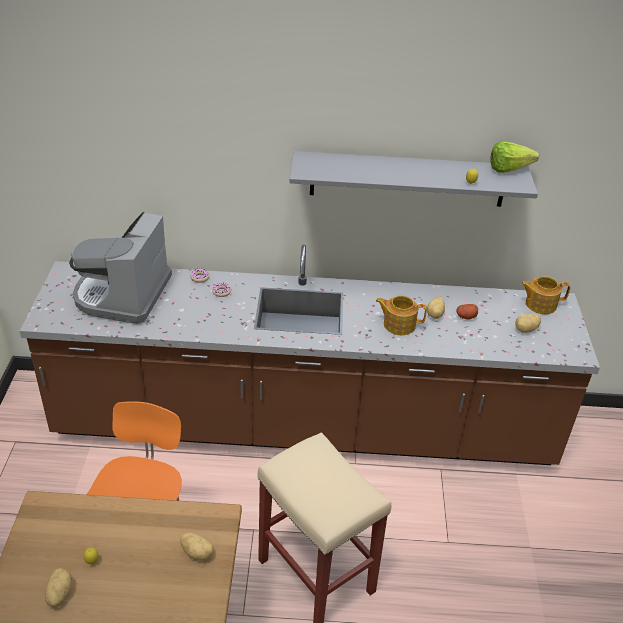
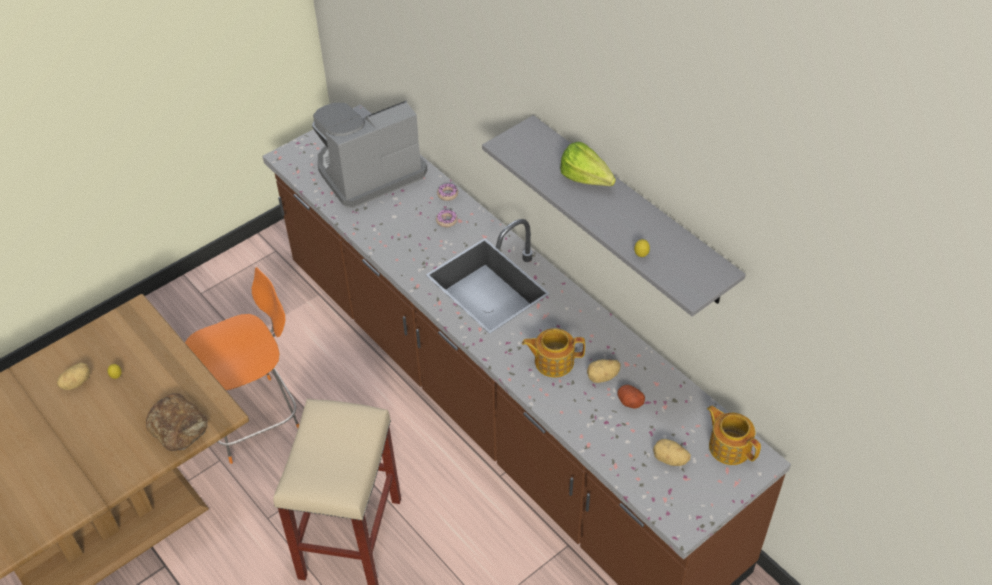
camera: 50 degrees right, 10 degrees up
potato [180,532,214,561] -> bread [146,393,208,451]
teapot [376,295,427,335] -> teapot turned 60 degrees counterclockwise [522,328,585,378]
lettuce [490,141,539,173] -> lettuce moved to [560,142,616,186]

